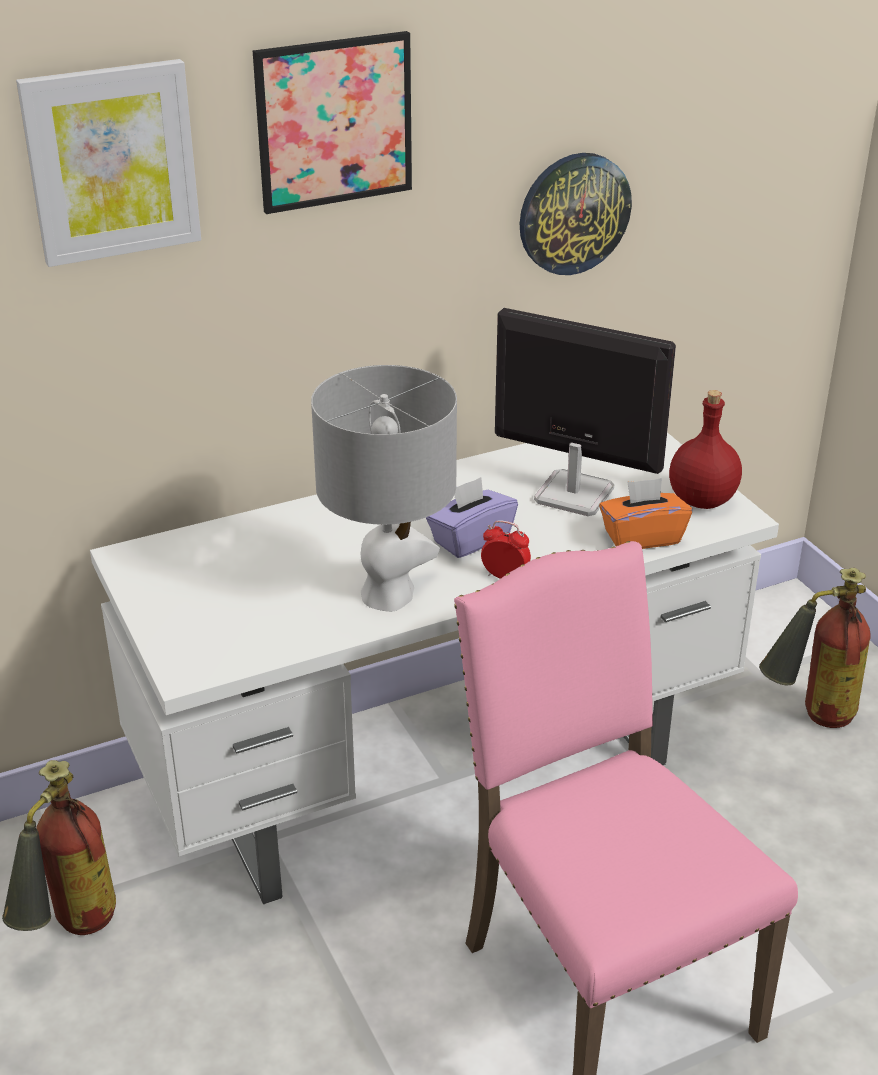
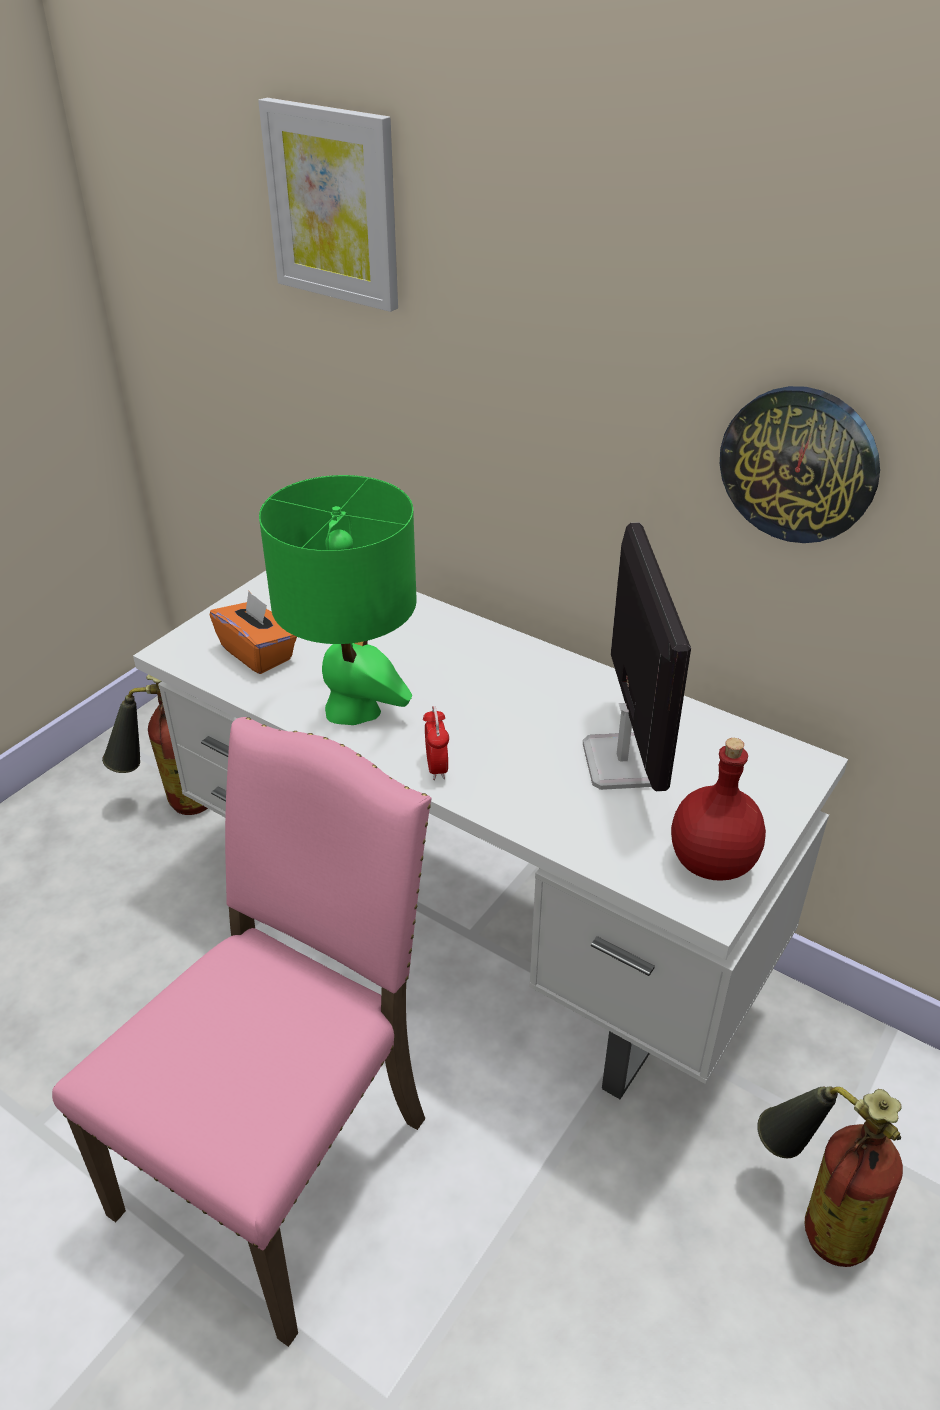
camera: 60 degrees right, 5 degrees up
picture [253,31,412,214] -> none
grey table lamp [311,365,457,612] -> green table lamp [259,475,417,725]
purple tissue box [426,477,518,558] -> none
orange tissue box [599,478,692,549] -> orange tissue box moved to [210,591,297,674]

